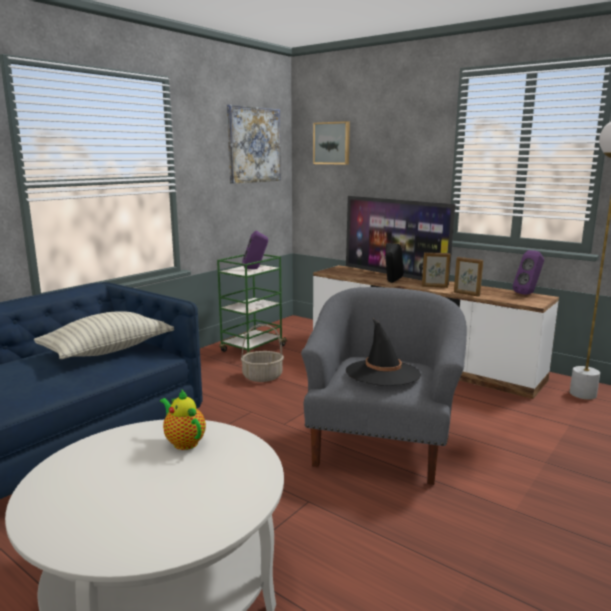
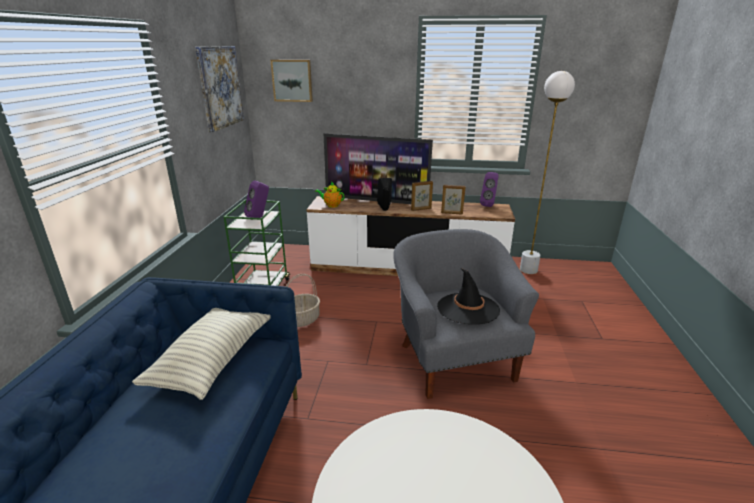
camera: 30 degrees left, 10 degrees up
teapot [160,390,206,450] -> teapot moved to [315,181,345,208]

